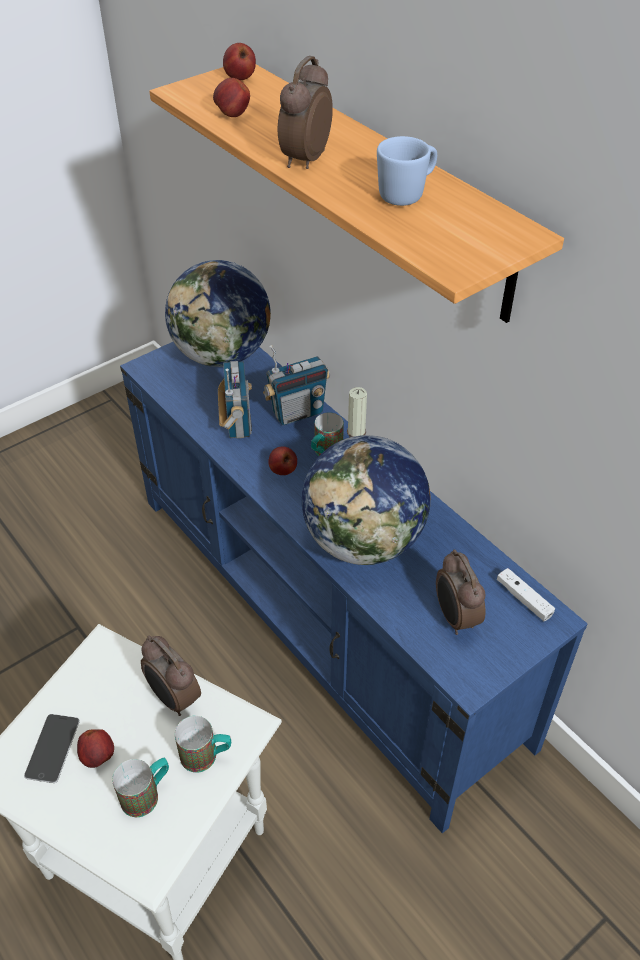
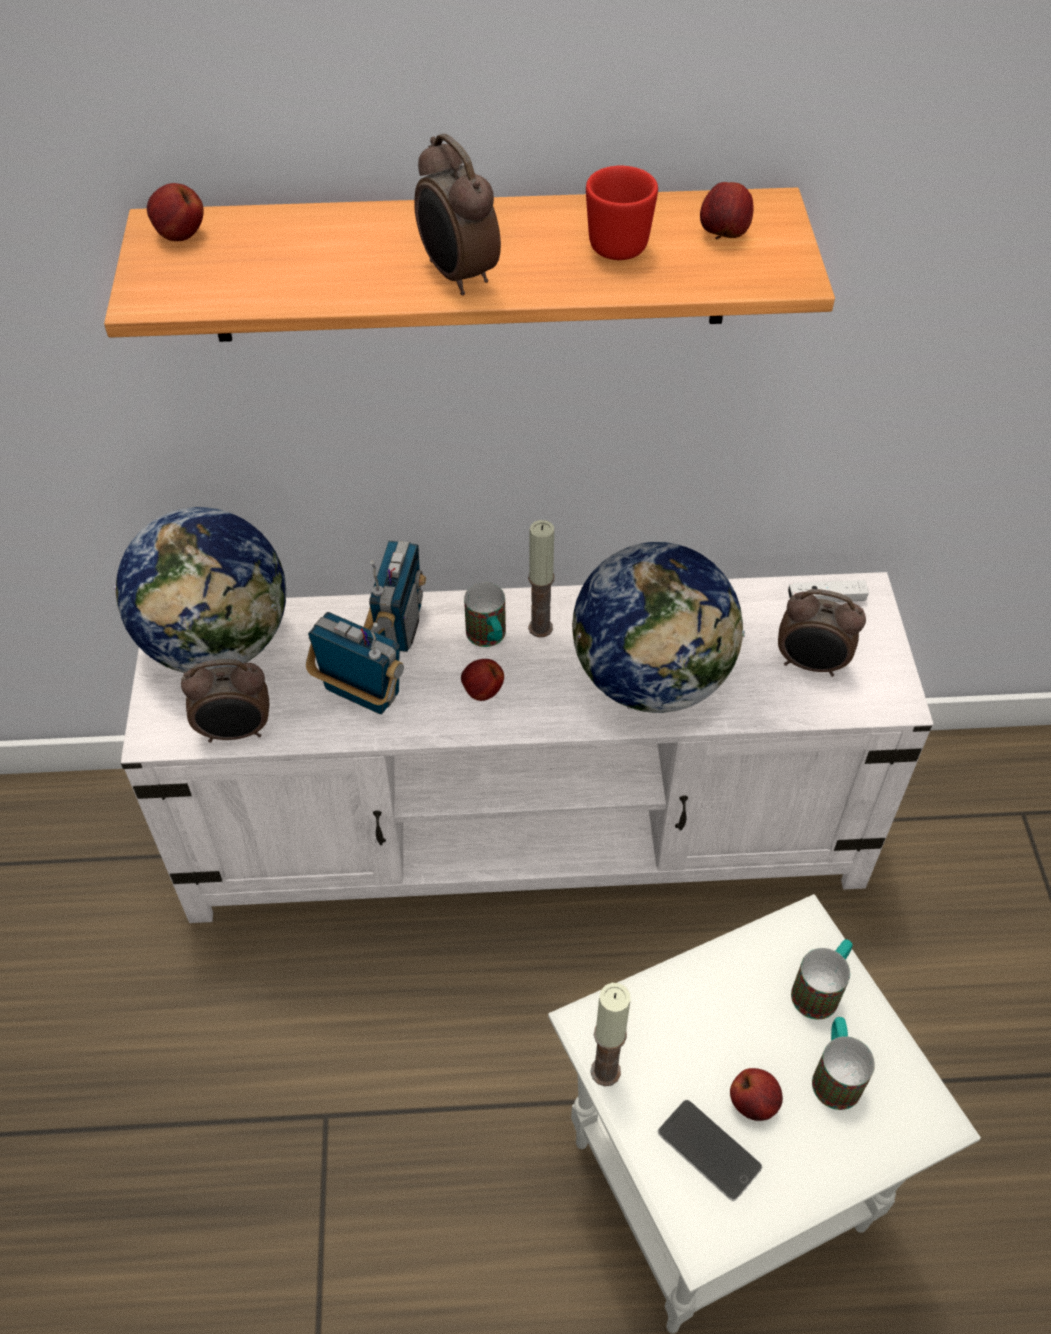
camera: 55 degrees left, 5 degrees up
blue tv stand [120,342,587,833] -> white tv stand [120,572,933,923]
alarm clock [141,635,201,716] -> alarm clock moved to [181,659,269,743]
apple [213,78,250,117] -> apple moved to [700,182,753,239]
blue mug [377,136,437,206] -> red mug [586,166,658,260]
none -> candle [590,983,630,1086]

